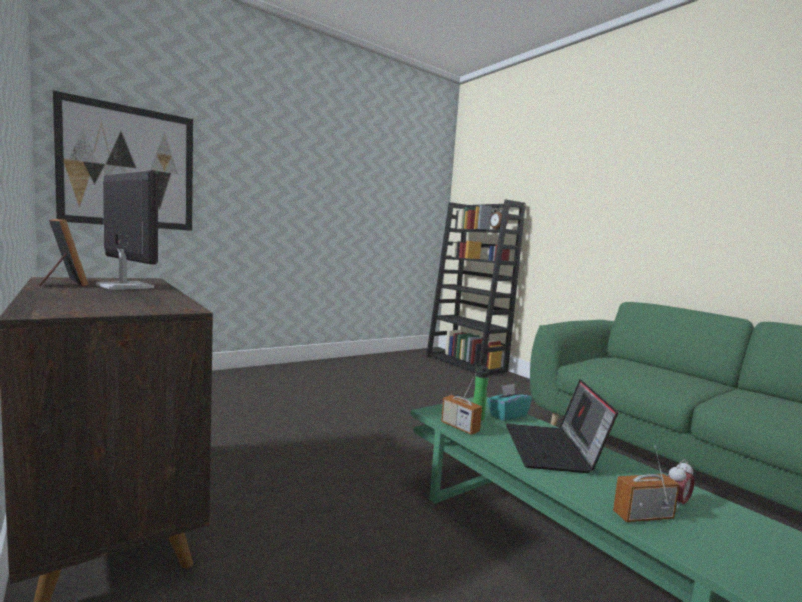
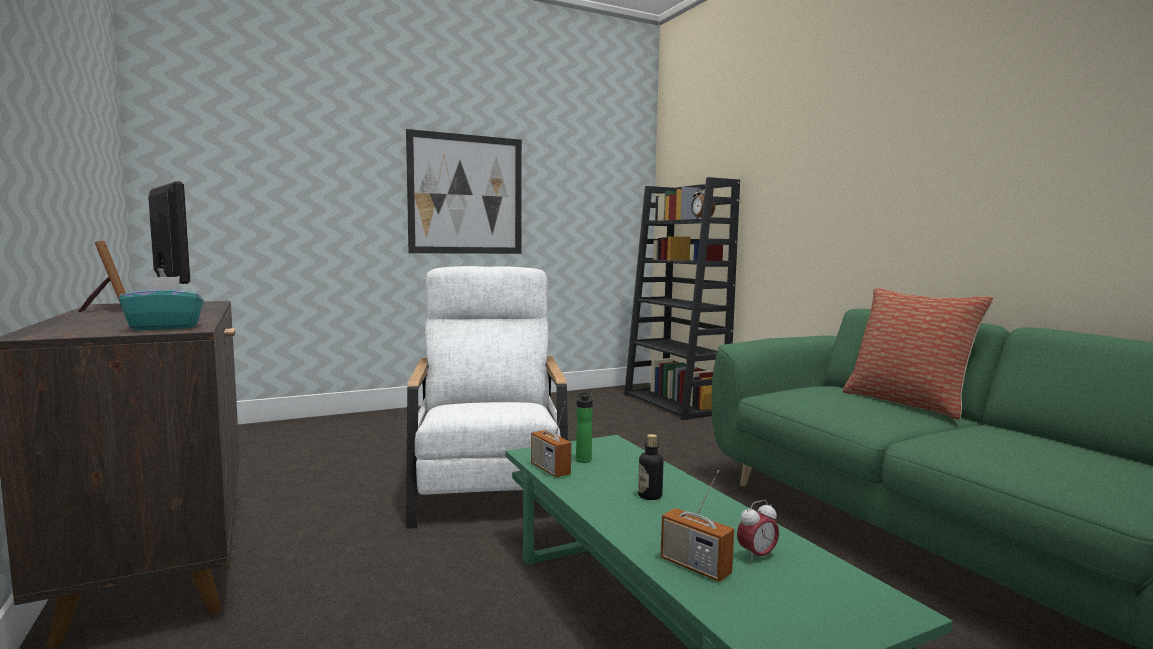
camera: 10 degrees right, 0 degrees up
picture [53,91,193,231] -> picture moved to [406,129,522,254]
turquoise tissue box [487,384,532,421] -> turquoise tissue box moved to [119,276,204,330]
laptop [506,379,618,473] -> bottle [638,434,663,500]
radio [613,446,680,522] -> radio turned 135 degrees counterclockwise [661,470,734,582]
none -> white armchair [406,266,568,529]
none -> pillow [843,288,993,420]

